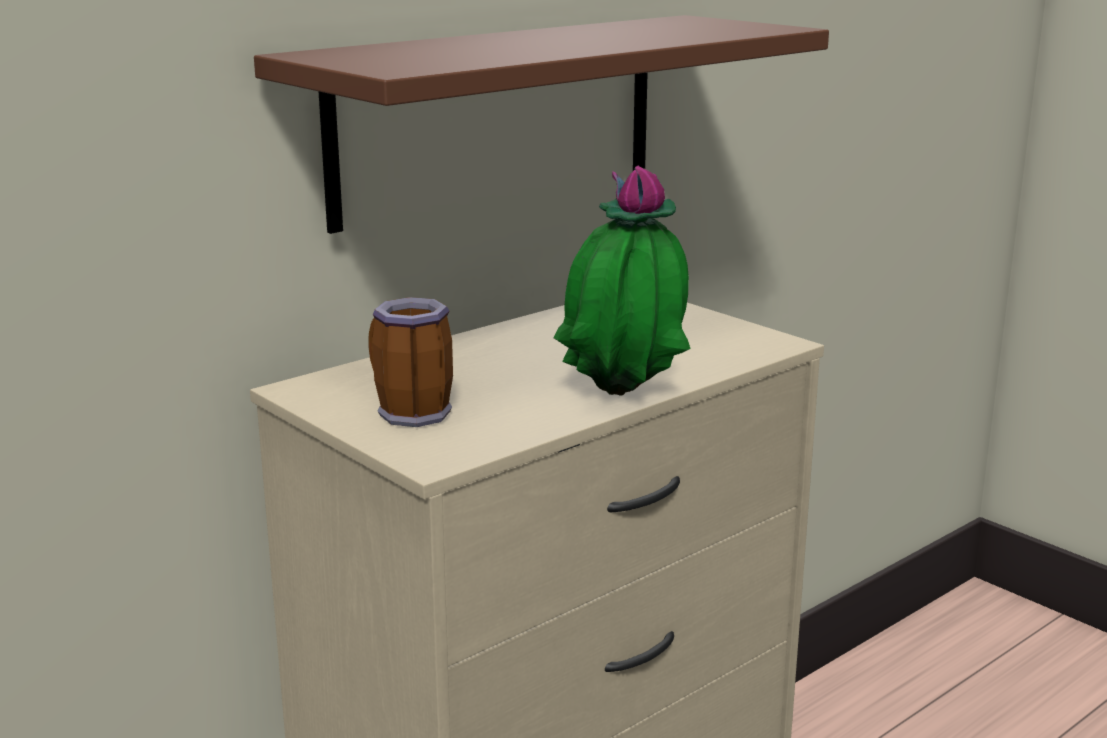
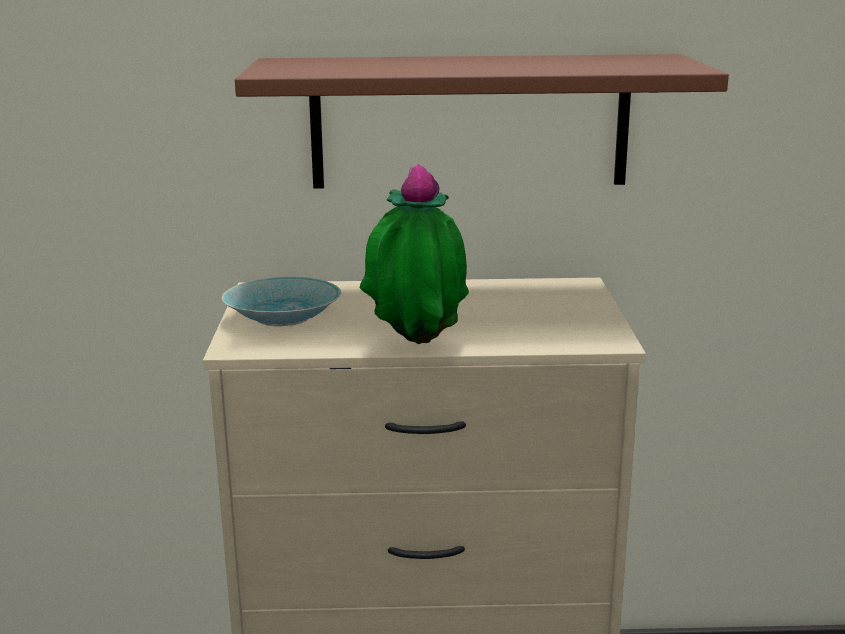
camera: 40 degrees right, 0 degrees up
mug [368,297,453,427] -> turquoise bowl [222,276,341,327]

